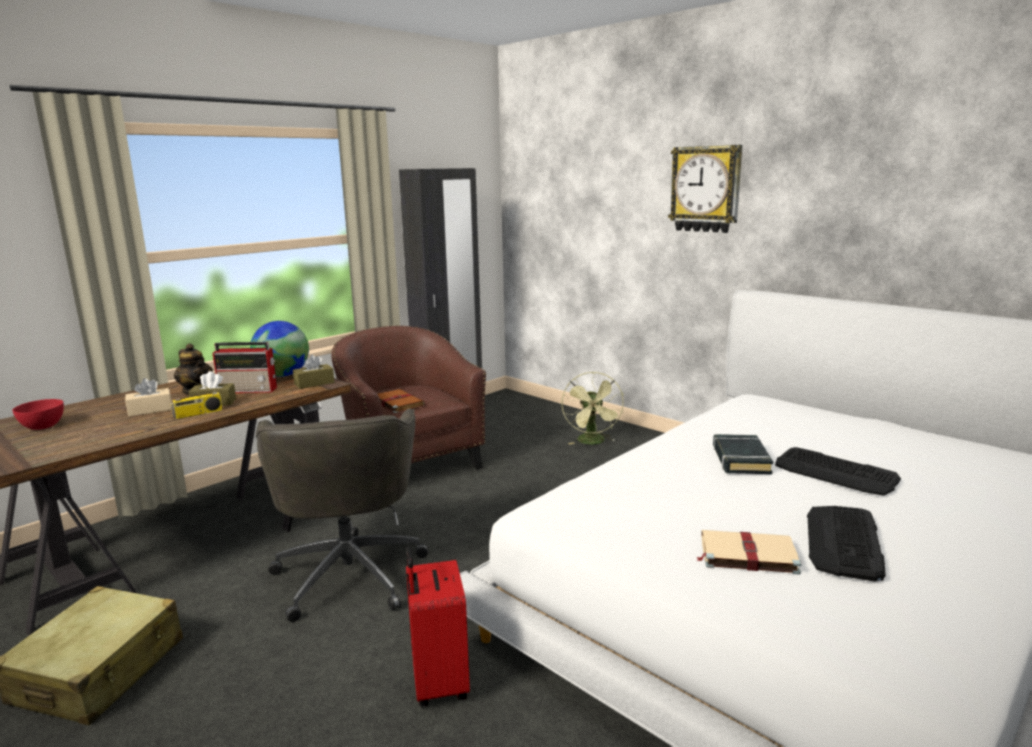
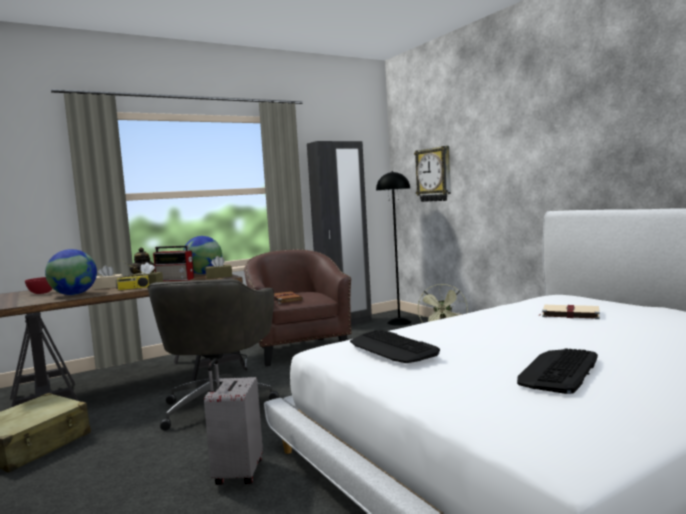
camera: 15 degrees right, 10 degrees down
red suitcase [406,546,470,707] -> grey suitcase [204,359,263,485]
wall clock [668,145,742,233] -> wall clock moved to [414,146,451,202]
beige book [696,530,801,575] -> beige book moved to [538,305,600,319]
black book [713,434,773,474] -> none
keyboard [775,447,901,496] -> keyboard moved to [350,330,440,363]
none -> globe [45,249,97,295]
none -> black floor lamp [376,171,412,326]

